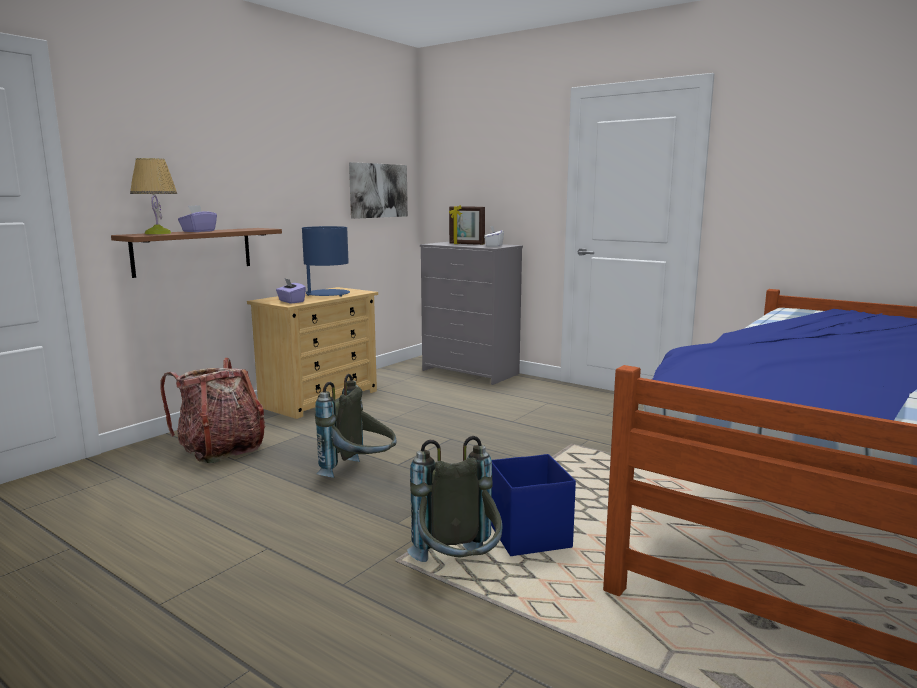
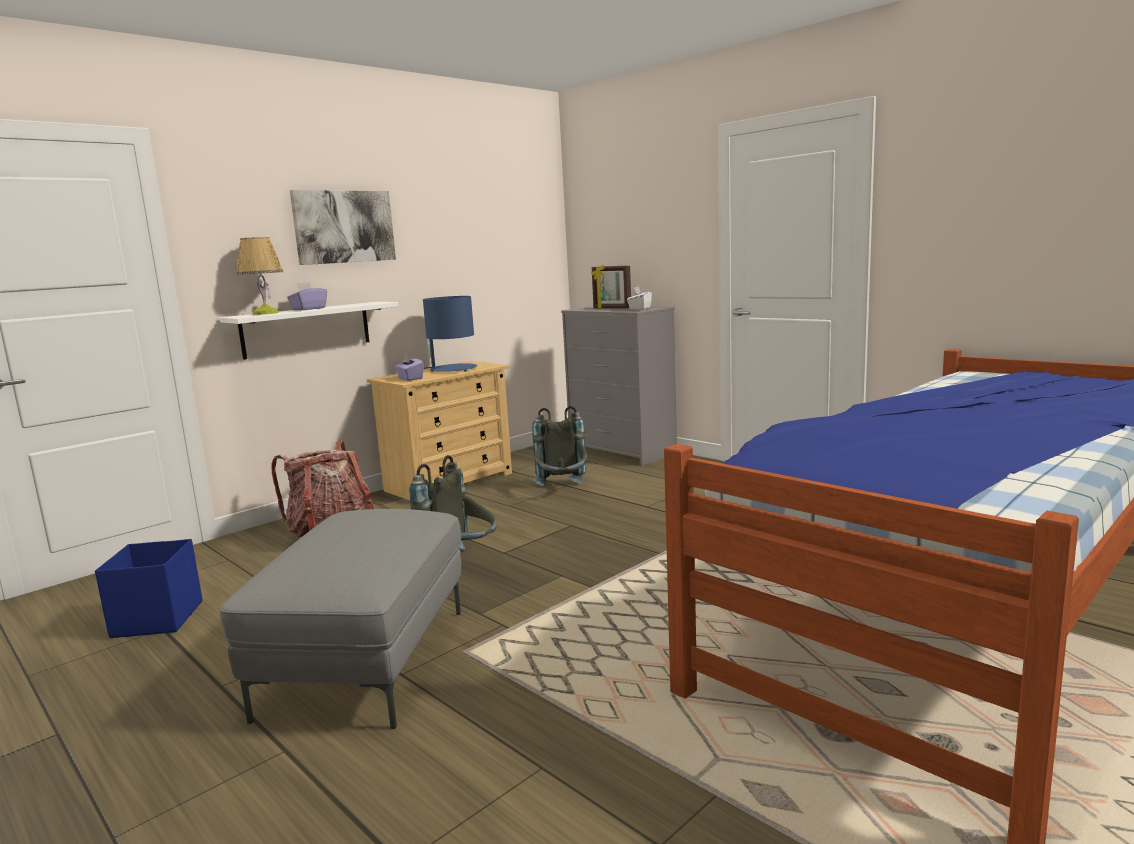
camera: 10 degrees right, 0 degrees up
brown shelf [111,228,282,278] -> white shelf [220,302,398,360]
picture [349,162,408,219] -> picture moved to [290,190,396,265]
grey backpack [407,436,502,562] -> grey backpack moved to [532,406,587,486]
blue storage box [491,454,576,556] -> blue storage box moved to [95,539,203,638]
none -> grey ottoman [219,509,461,729]

